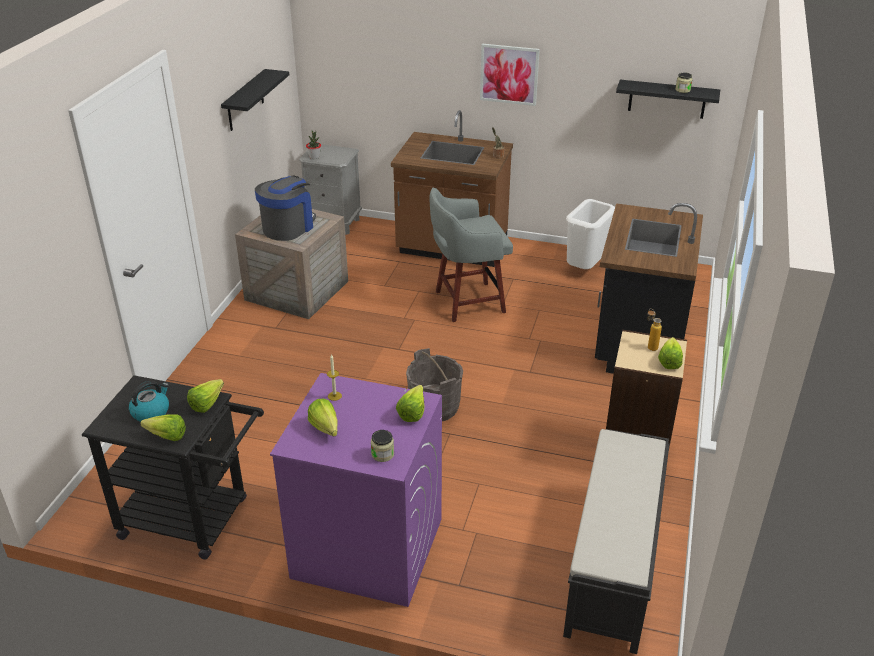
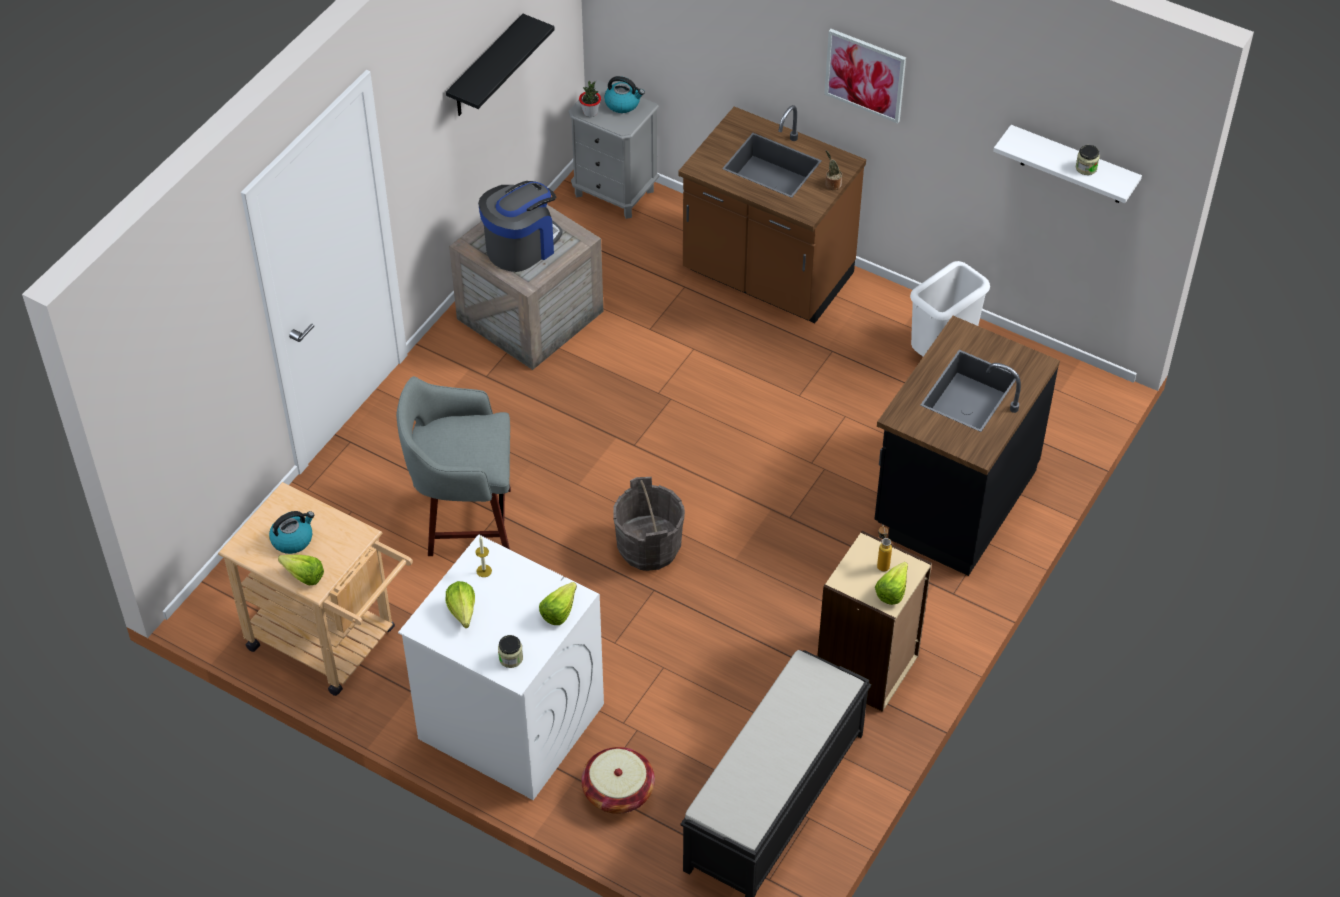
camera: 15 degrees right, 15 degrees up
black cart [82,375,264,559] -> beige cart [218,482,413,696]
lettuce [187,379,224,413] -> none
purple washing machine [270,373,442,607] -> white washing machine [398,535,604,800]
grey stool [430,188,513,322] -> grey stool moved to [396,376,511,556]
black shelf [616,80,720,119] -> white shelf [993,125,1142,203]
none -> basket [581,747,655,814]
none -> kettle [604,76,645,113]

